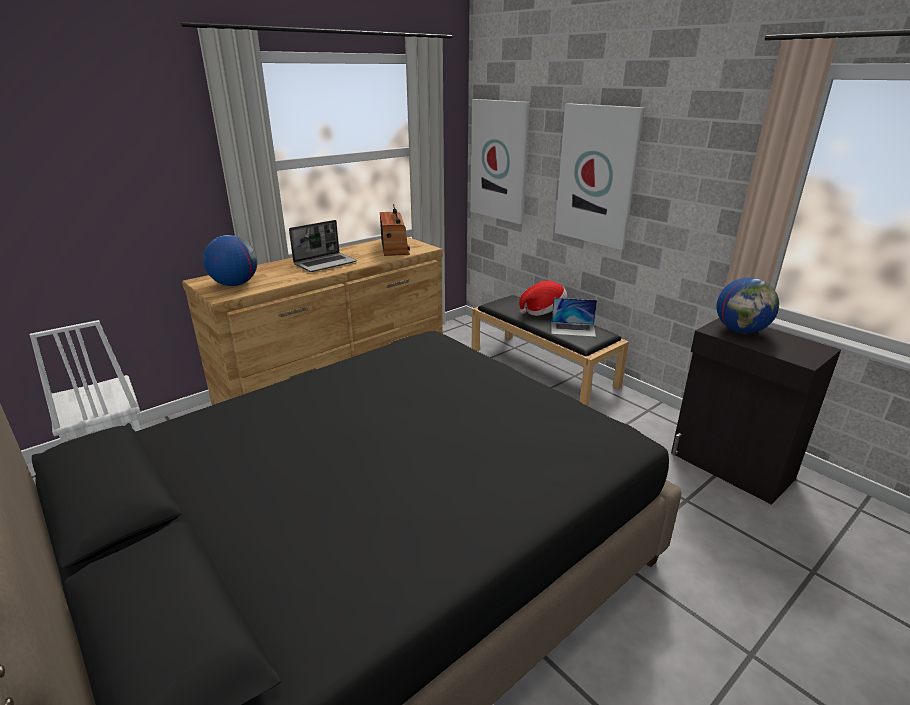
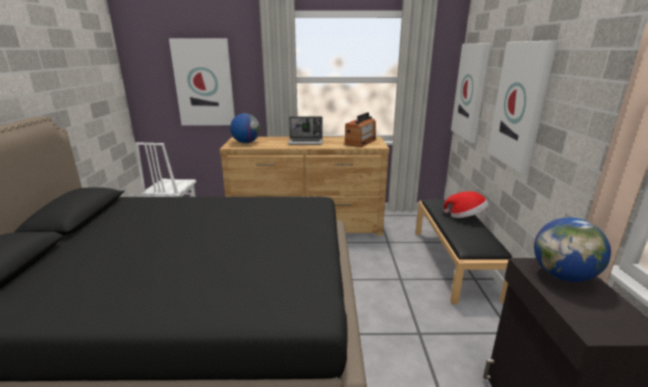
camera: 40 degrees right, 5 degrees down
laptop [551,298,597,337] -> none
none -> picture [169,39,235,125]

